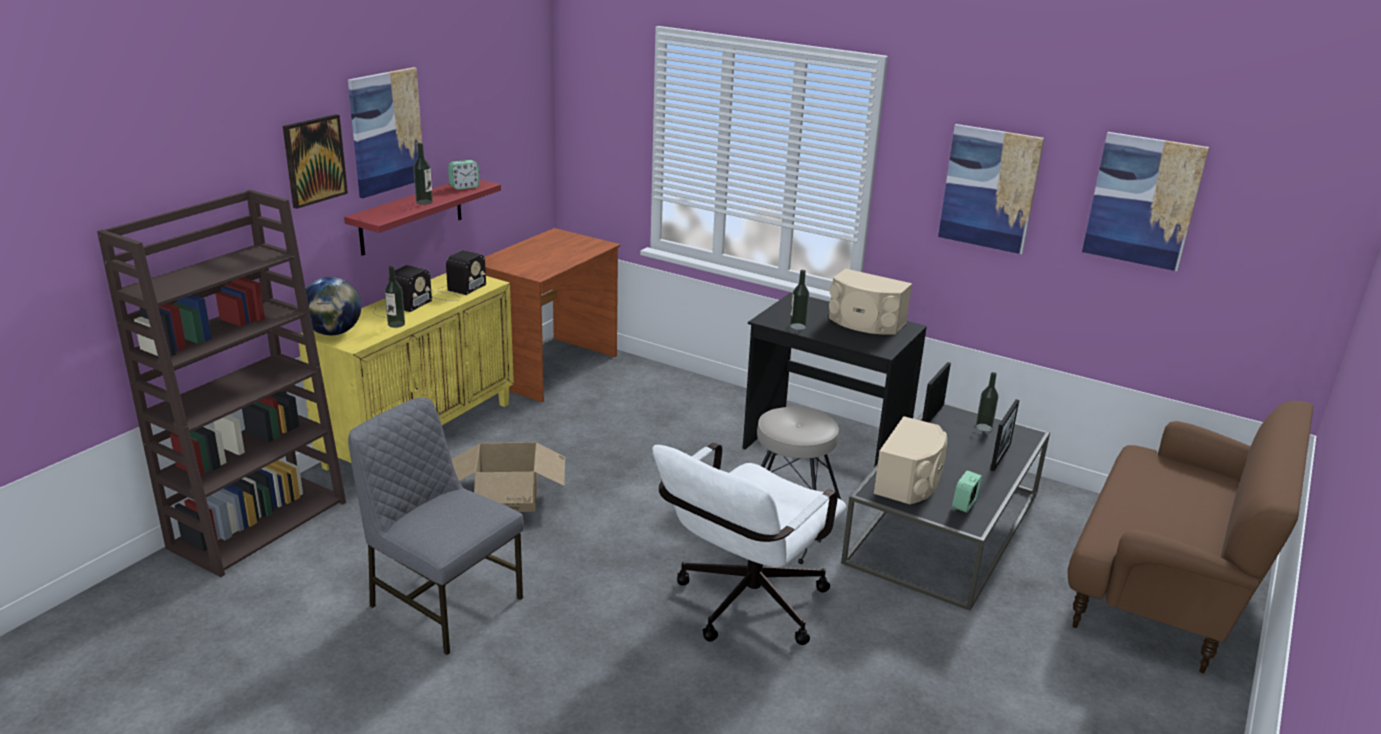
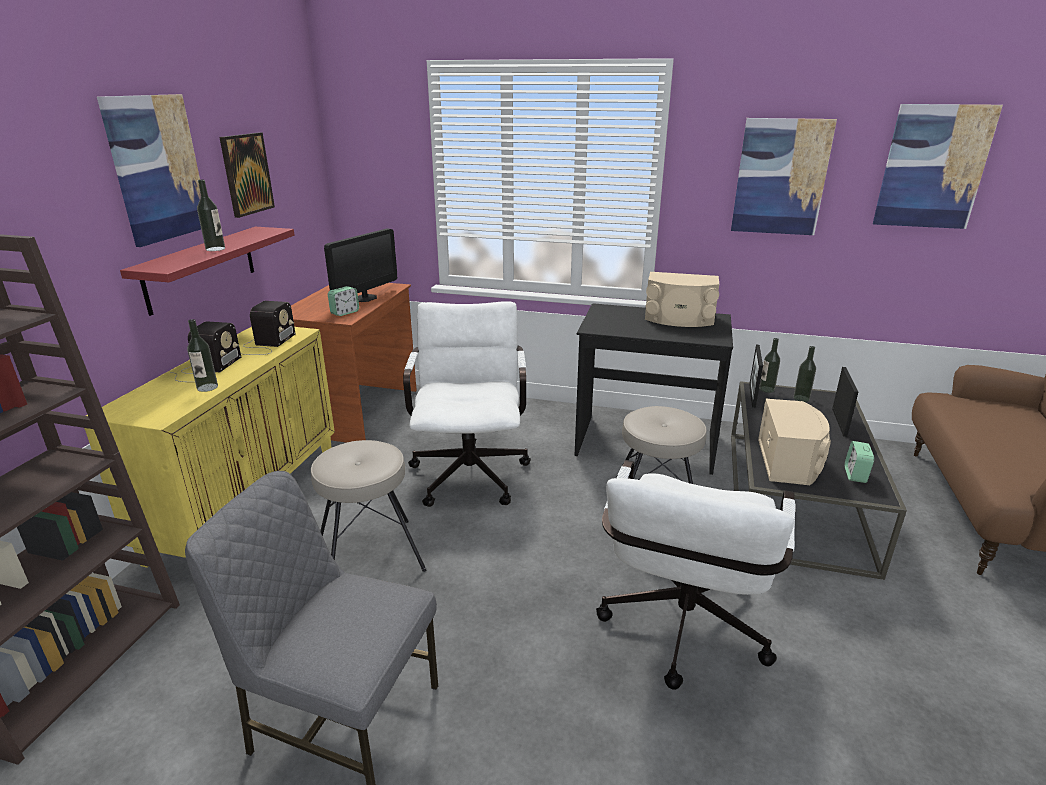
camera: 15 degrees left, 0 degrees up
picture [283,114,348,209] -> picture moved to [219,133,275,218]
globe [306,277,361,335] -> none
alarm clock [448,160,480,190] -> alarm clock moved to [328,286,359,316]
cardboard box [452,442,565,512] -> beige stool [311,440,426,572]
bottle [790,270,809,330] -> bottle moved to [759,338,780,393]
none -> monitor [324,228,397,302]
none -> white office chair [403,301,531,507]

